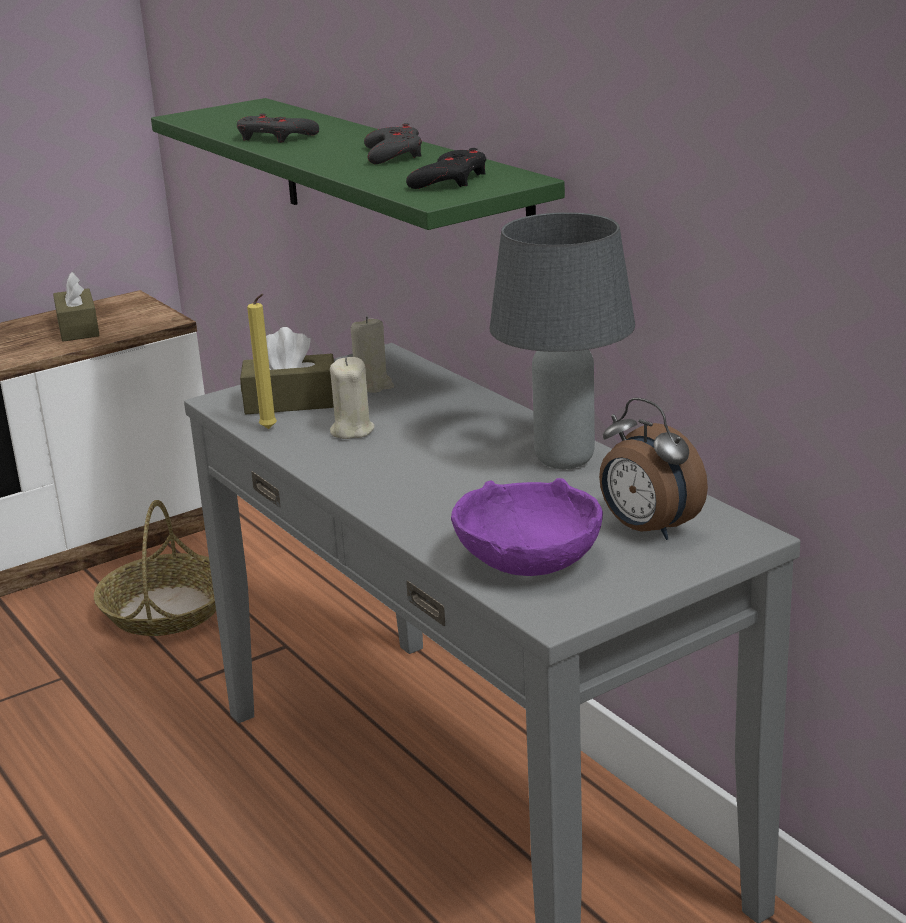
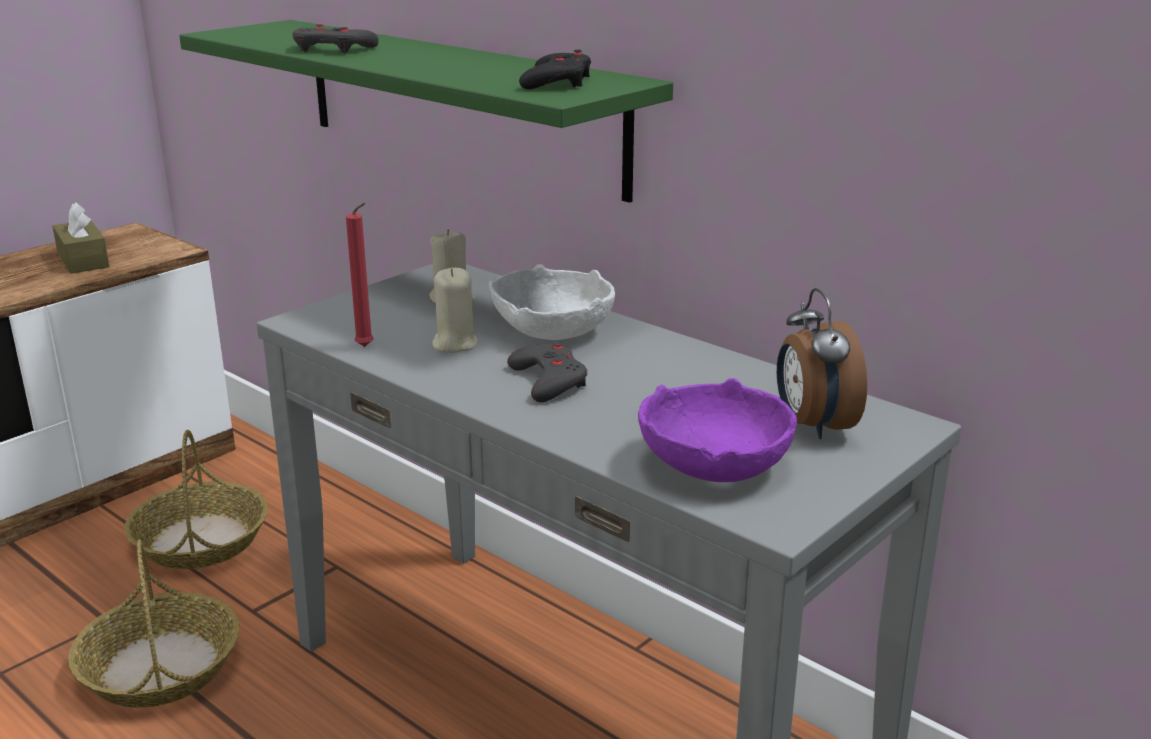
camera: 15 degrees left, 0 degrees up
brown tissue box [240,327,334,414] -> none
yellow candle [247,294,277,429] -> red candle [346,203,373,347]
grey game controller [364,123,422,164] -> grey game controller moved to [507,342,587,402]
grey table lamp [490,212,635,469] -> none
alarm clock [599,397,708,540] -> alarm clock turned 45 degrees clockwise [777,288,867,439]
none -> basket [68,539,239,708]
none -> white bowl [489,265,615,340]

